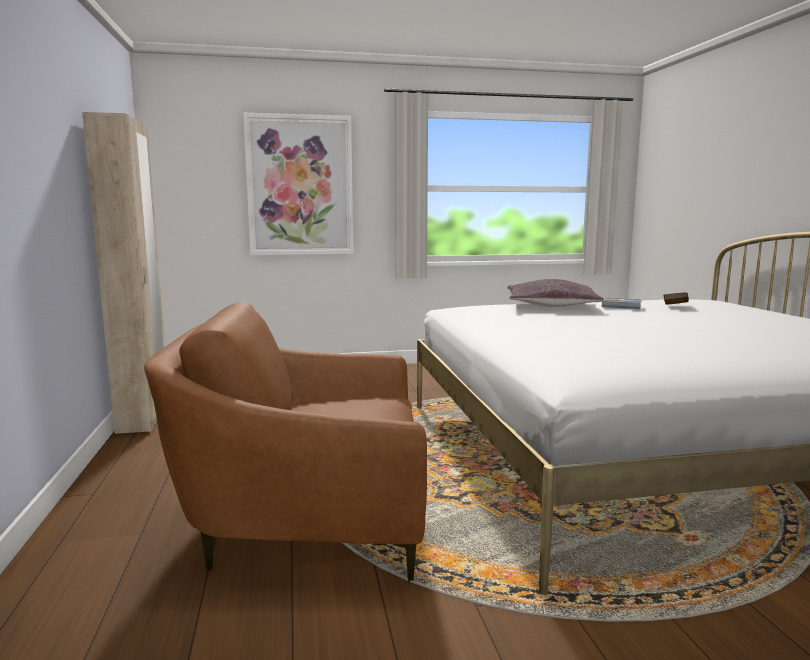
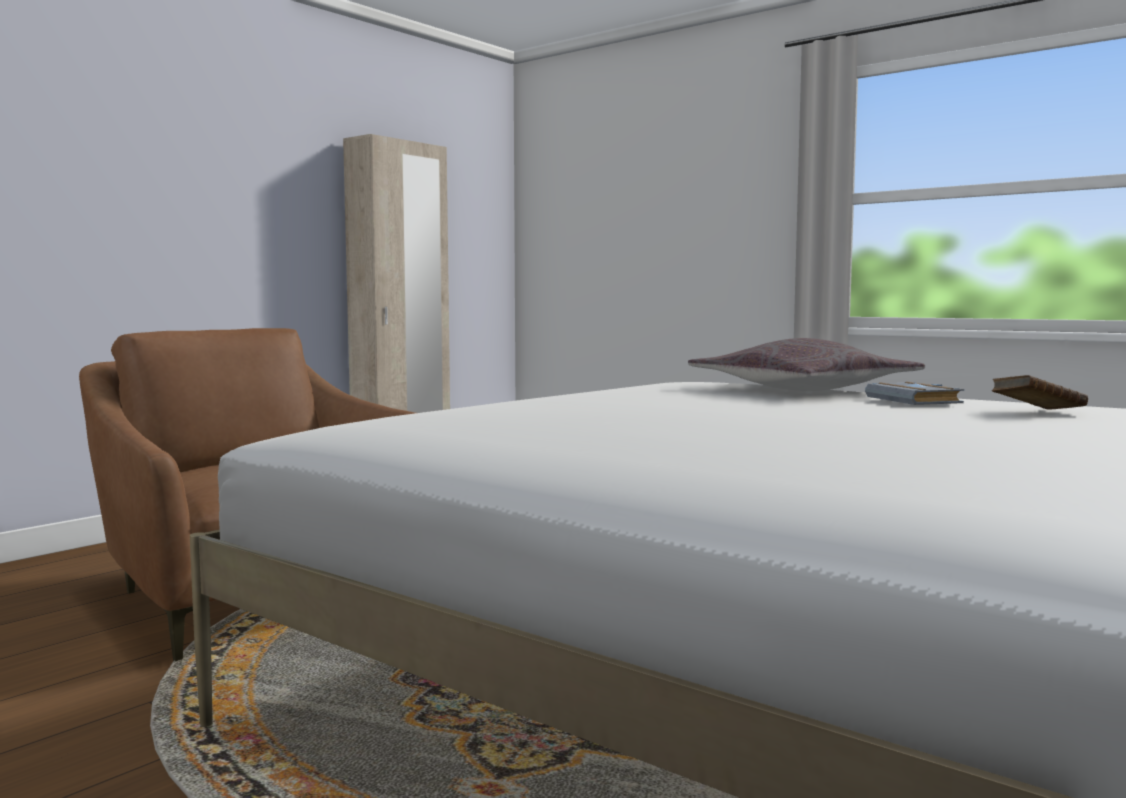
camera: 50 degrees right, 5 degrees down
picture [243,113,354,255] -> none

